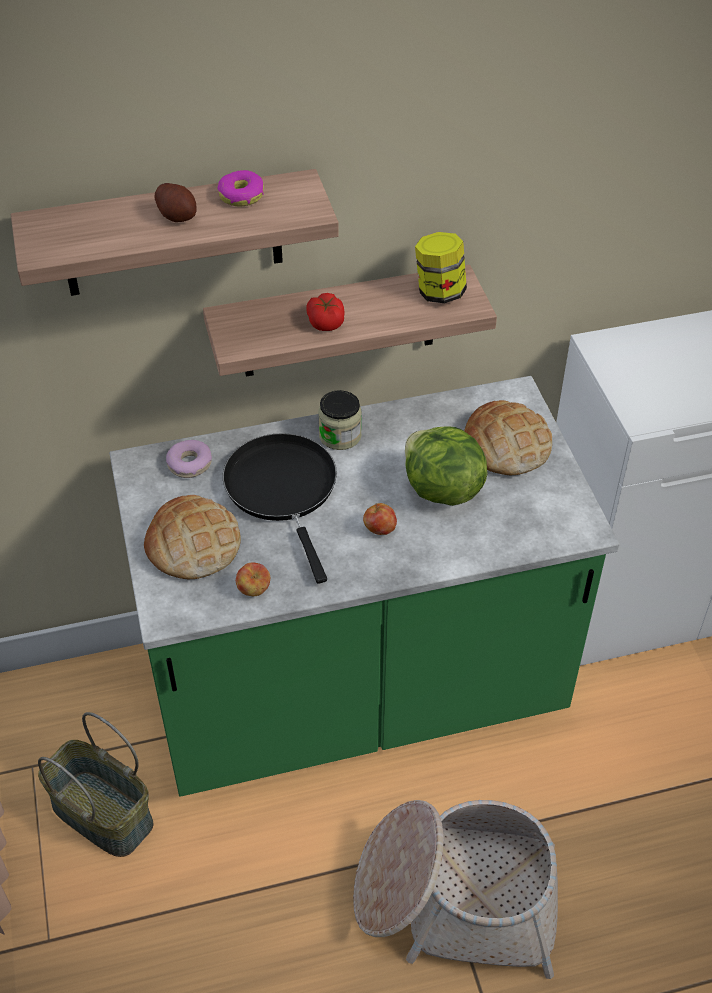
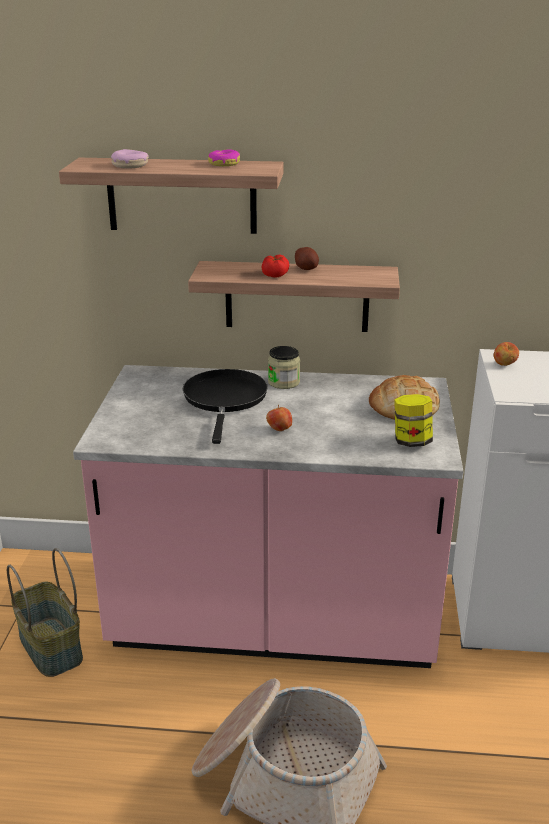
camera: 20 degrees right, 20 degrees down
green counter [109,376,620,797] -> pink counter [73,365,463,668]
bread [144,495,241,579] -> none
potato [154,183,197,222] -> potato moved to [295,247,319,270]
donut [166,440,212,478] -> donut moved to [111,149,149,169]
apple [236,563,270,596] -> apple moved to [494,342,519,366]
lettuce [405,426,488,506] -> none
jar [415,232,467,303] -> jar moved to [394,394,433,447]

